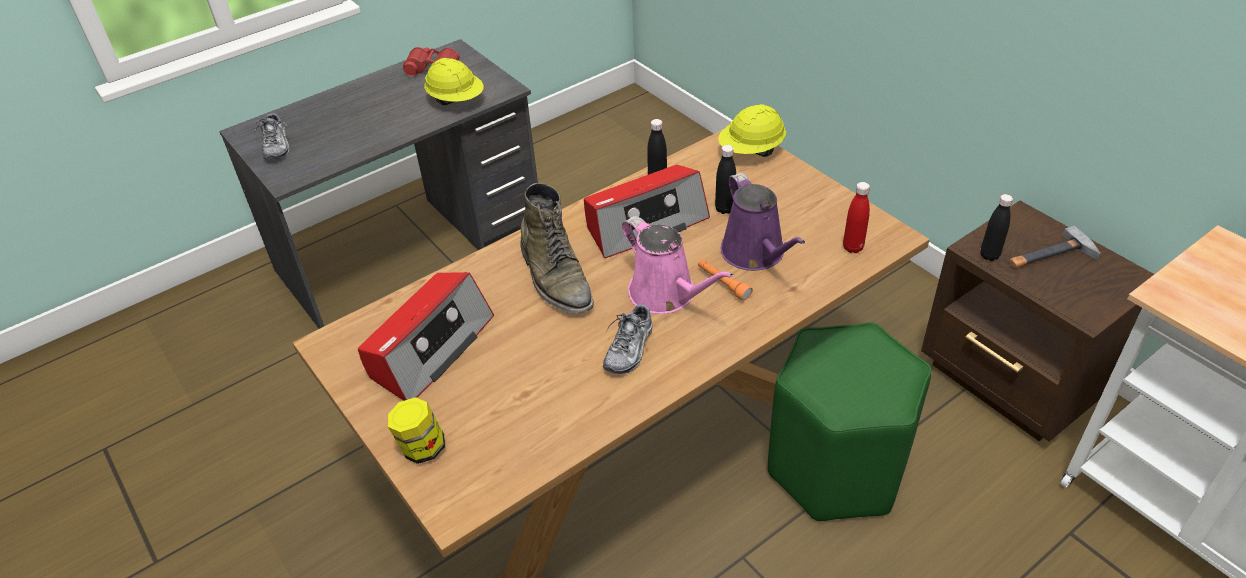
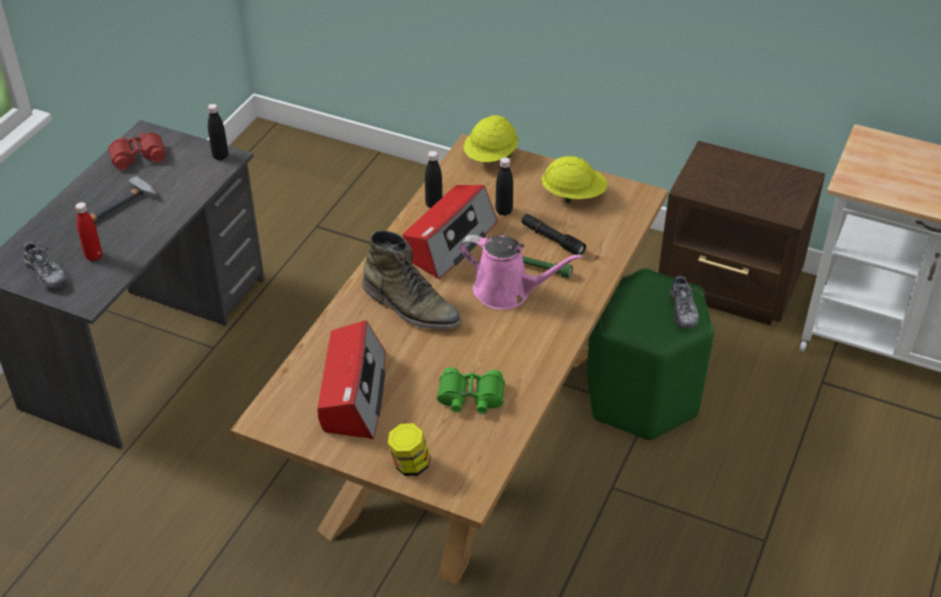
camera: 30 degrees left, 0 degrees up
yellow hard hat [424,58,484,105] -> yellow hard hat moved to [542,156,608,204]
shoe [603,304,653,374] -> shoe moved to [668,273,703,328]
orange flashlight [698,259,753,301] -> green flashlight [522,256,572,278]
purple watering can [721,173,805,271] -> black flashlight [521,214,586,255]
red bottle [843,182,870,253] -> red bottle moved to [75,202,102,261]
black bottle [980,194,1013,261] -> black bottle moved to [208,104,228,160]
hammer [1009,226,1101,268] -> hammer moved to [89,176,157,221]
none -> green binoculars [437,367,505,414]

